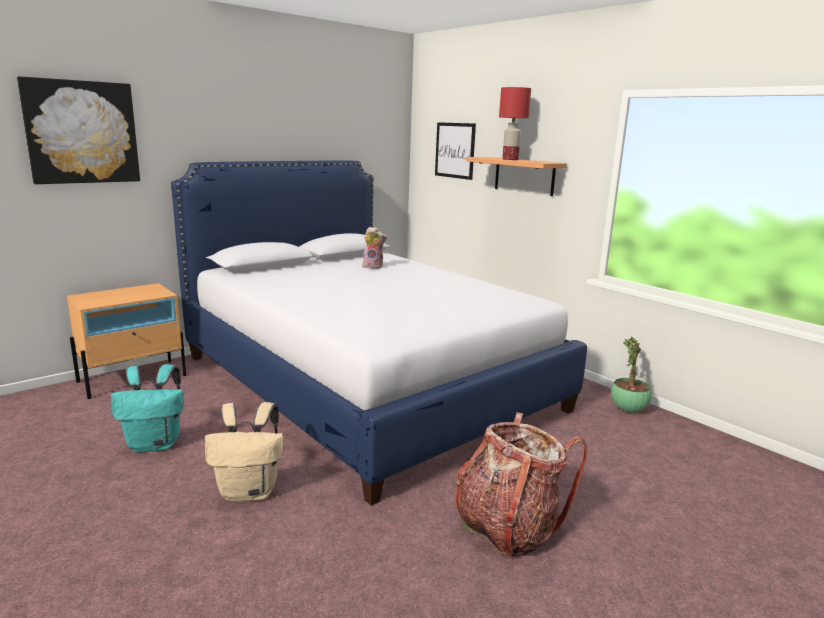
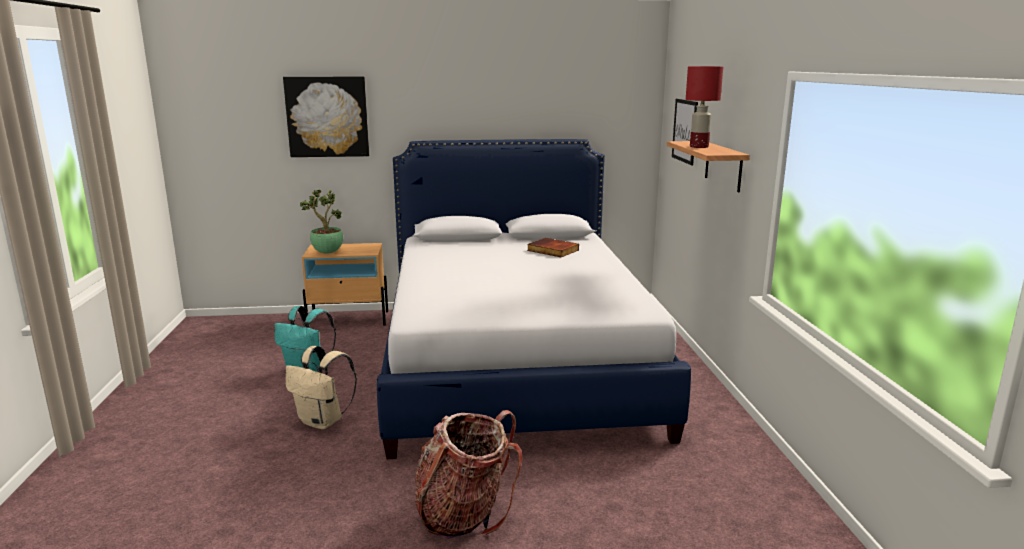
camera: 35 degrees right, 0 degrees up
plush toy [362,227,387,269] -> book [527,238,579,257]
potted plant [611,336,652,412] -> potted plant moved to [300,189,343,254]

